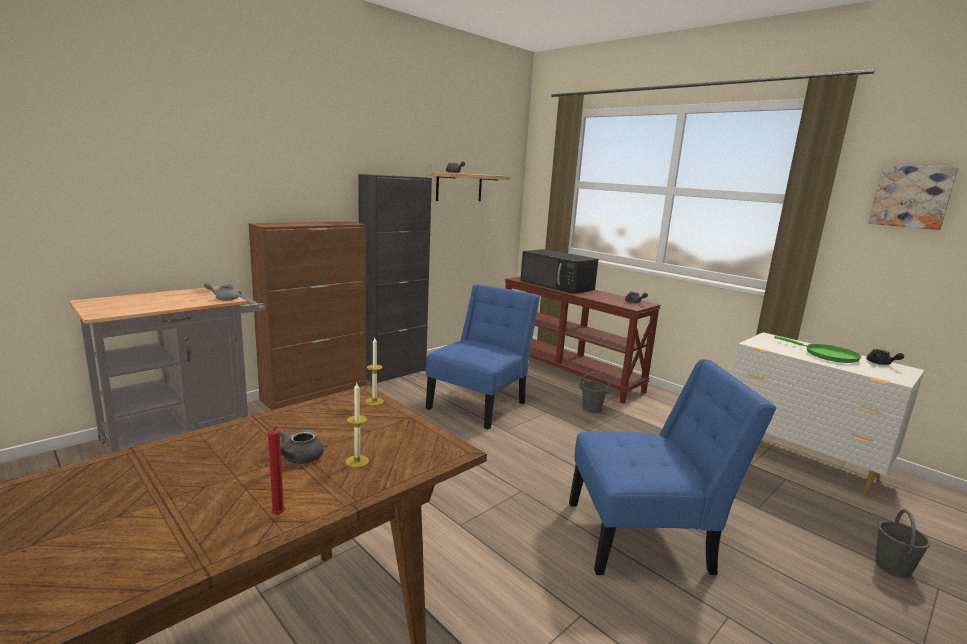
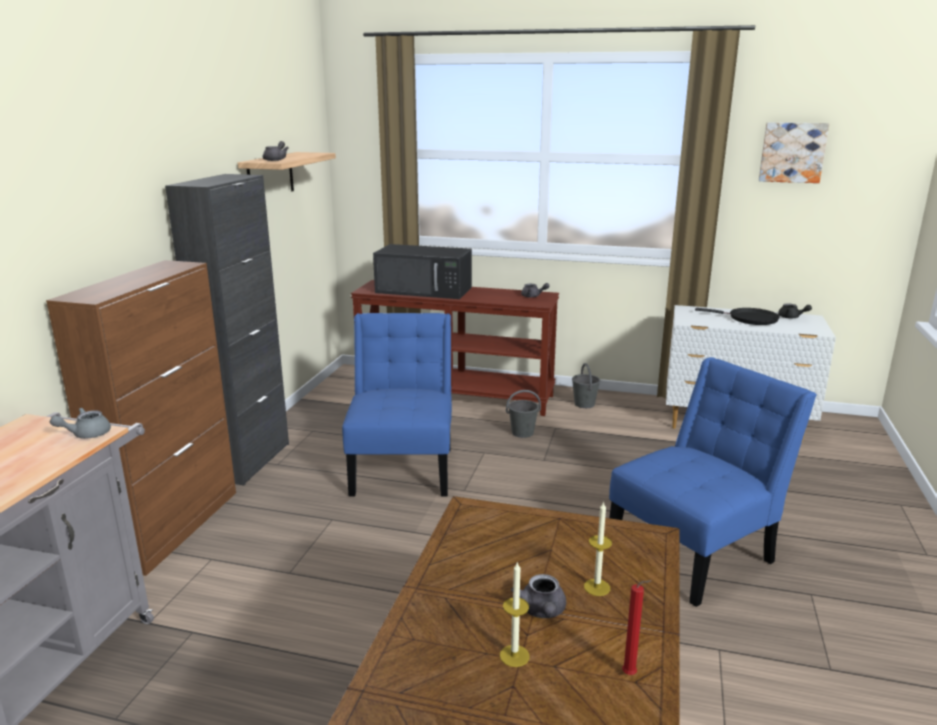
camera: 30 degrees left, 5 degrees up
candle [365,338,384,406] -> candle moved to [500,561,530,667]
green frying pan [774,336,861,363] -> black frying pan [695,308,780,325]
grey bucket [875,509,930,578] -> grey bucket moved to [572,363,600,408]

